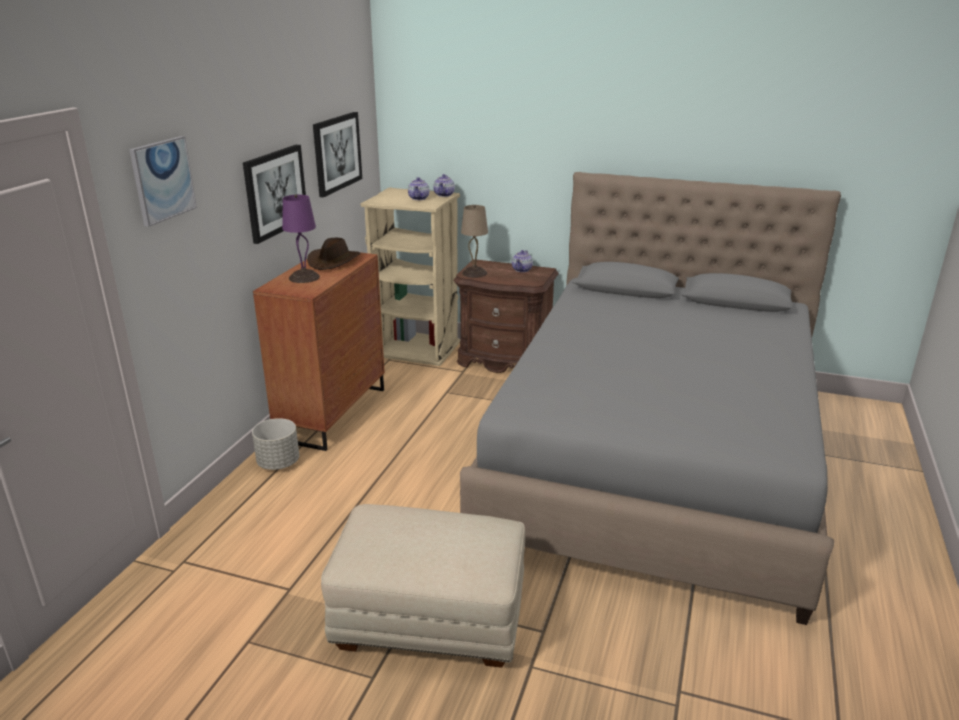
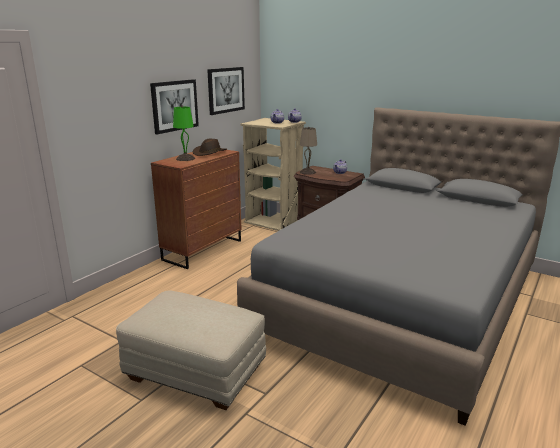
camera: 15 degrees right, 5 degrees down
picture [129,136,197,227] -> none
grey planter [252,418,299,470] -> none
purple table lamp [282,194,320,283] -> green table lamp [173,106,195,161]

